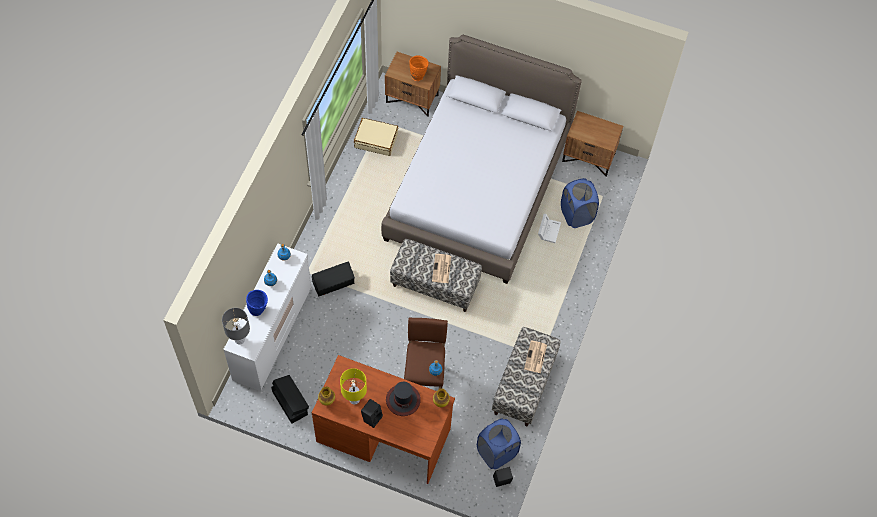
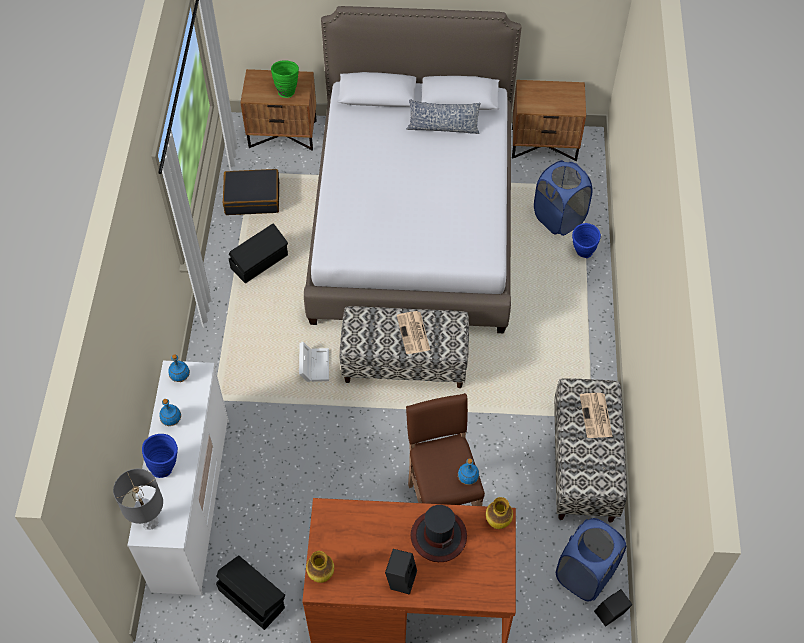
camera: 15 degrees left, 5 degrees down
black storage box [312,261,355,296] -> black storage box moved to [229,223,288,283]
yellow table lamp [340,368,367,405] -> none
beige suitcase [354,118,398,156] -> black suitcase [223,169,279,215]
orange vase [409,56,429,81] -> green vase [271,60,299,98]
white storage box [538,214,561,243] -> white storage box moved to [299,342,329,382]
none -> pillow [406,100,481,134]
none -> blue vase [572,223,601,258]

